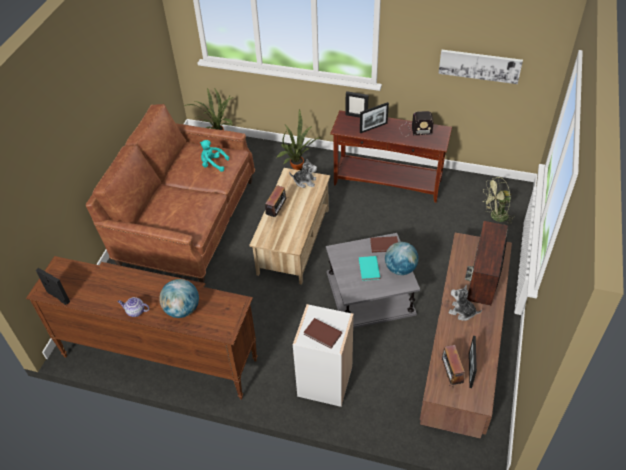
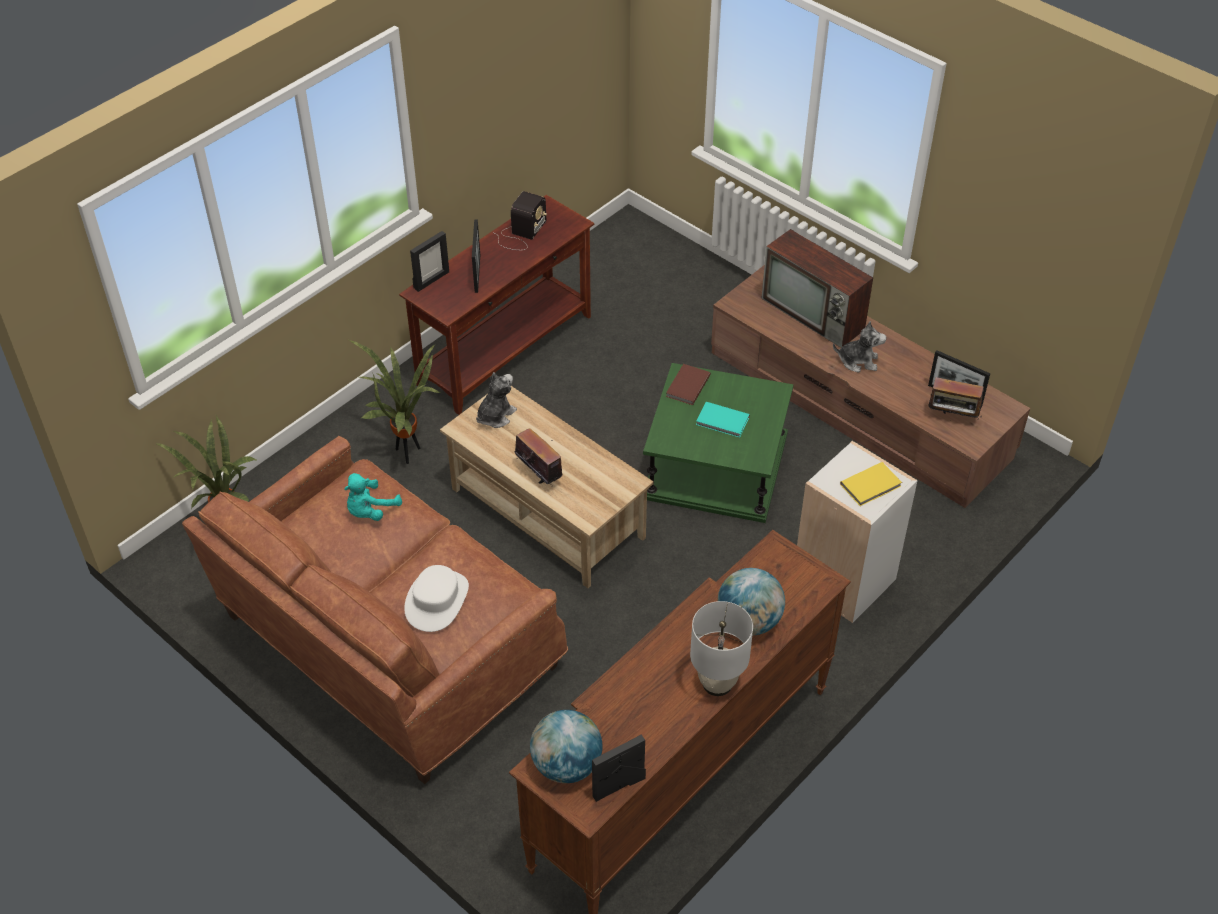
camera: 65 degrees left, 0 degrees up
teapot [118,297,149,317] -> white table lamp [690,601,753,696]
brown book [303,318,342,349] -> yellow book [840,462,902,506]
grey side table [326,233,420,328] -> green side table [643,363,794,523]
globe [385,242,419,275] -> globe moved to [530,710,602,783]
picture [438,50,523,84] -> none
plush toy [448,284,482,321] -> plush toy turned 135 degrees counterclockwise [833,321,887,373]
green fan [483,177,515,225] -> none
none -> white hat [404,565,469,632]

